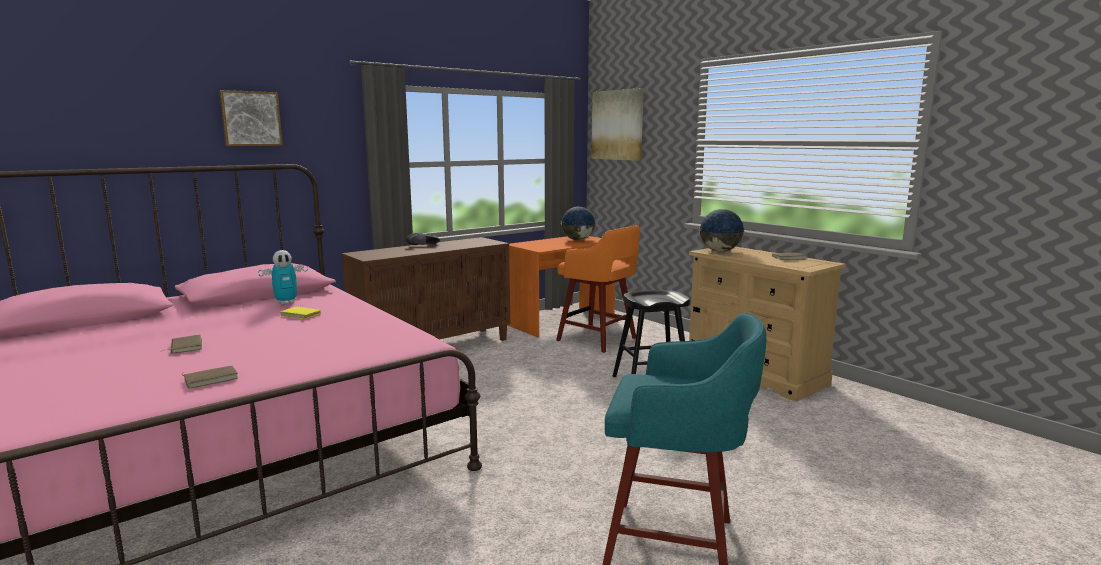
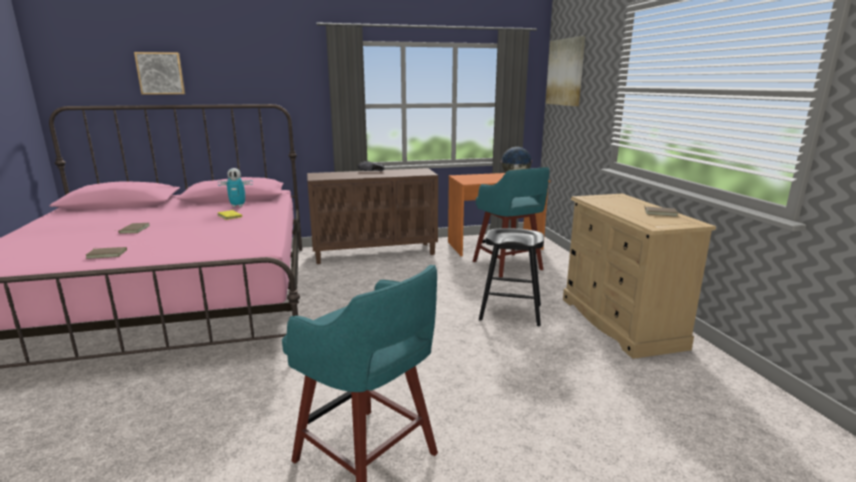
camera: 25 degrees right, 5 degrees up
picture [219,90,283,146] -> picture moved to [134,52,185,95]
orange stool [556,225,640,353] -> turquoise stool [473,167,550,278]
globe [699,209,745,252] -> none

